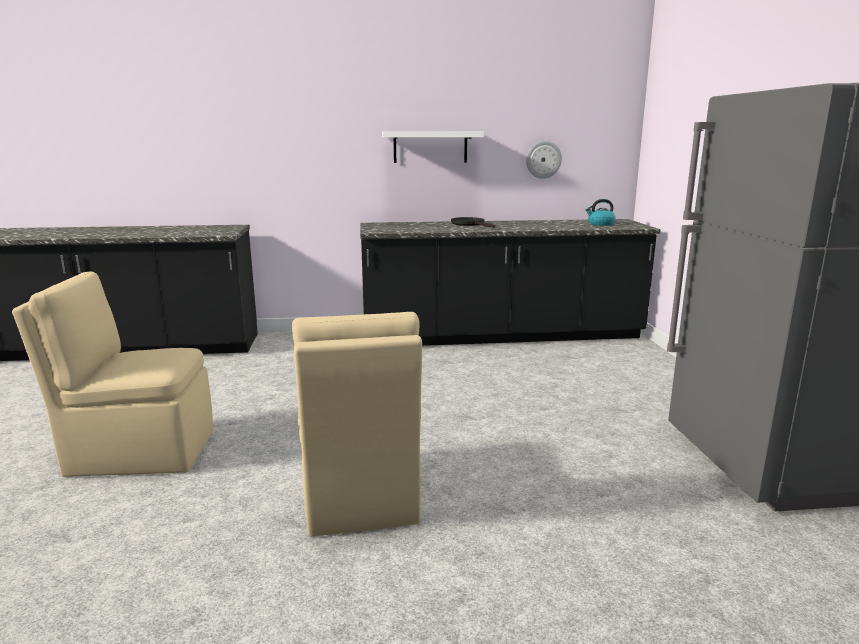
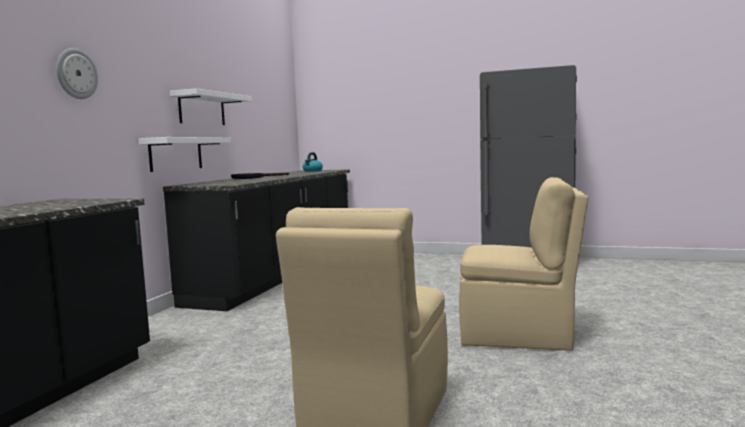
camera: 65 degrees left, 10 degrees down
wall clock [526,141,562,179] -> wall clock moved to [56,48,98,99]
none -> white shelf [138,137,231,172]

